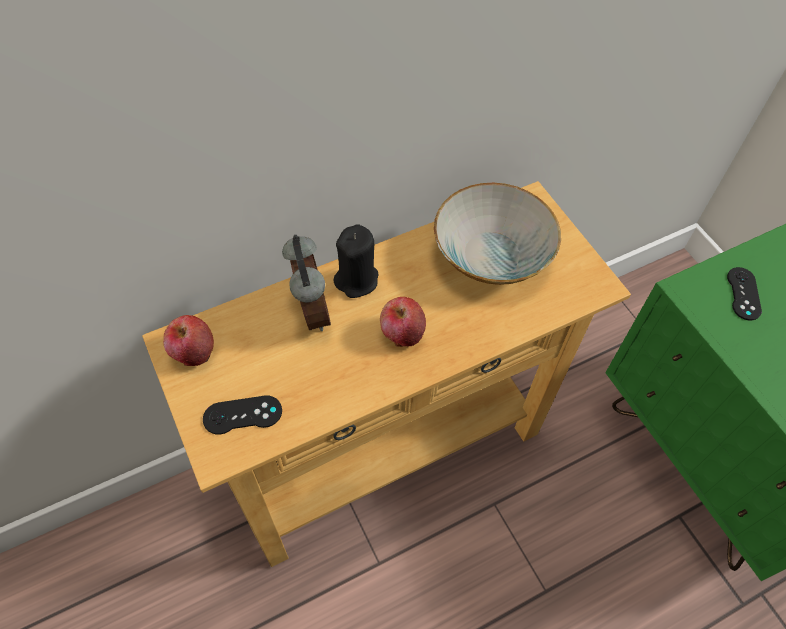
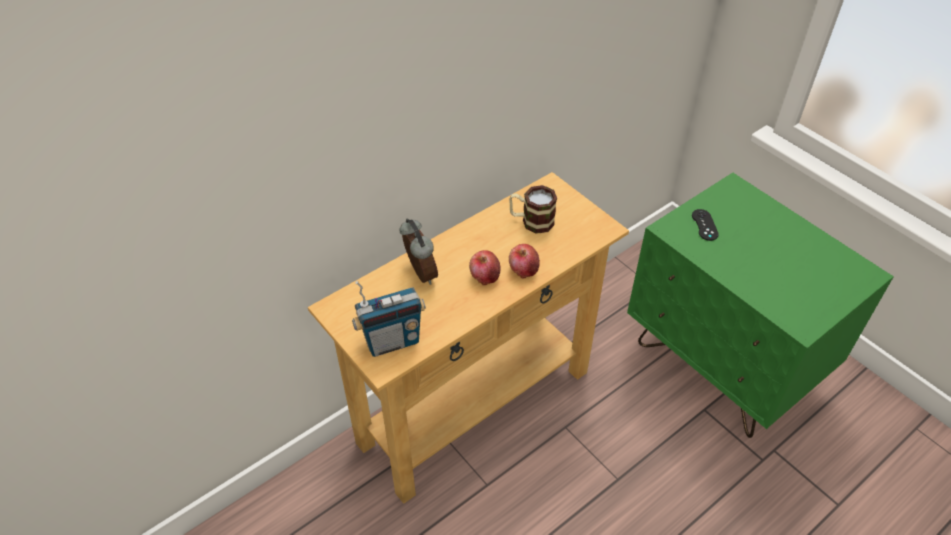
camera: 10 degrees left, 10 degrees down
apple [163,315,214,366] -> apple moved to [509,244,540,279]
black game controller [203,395,282,435] -> radio [352,281,426,357]
black candle [333,225,379,298] -> none
bowl [434,183,561,285] -> mug [509,185,557,234]

